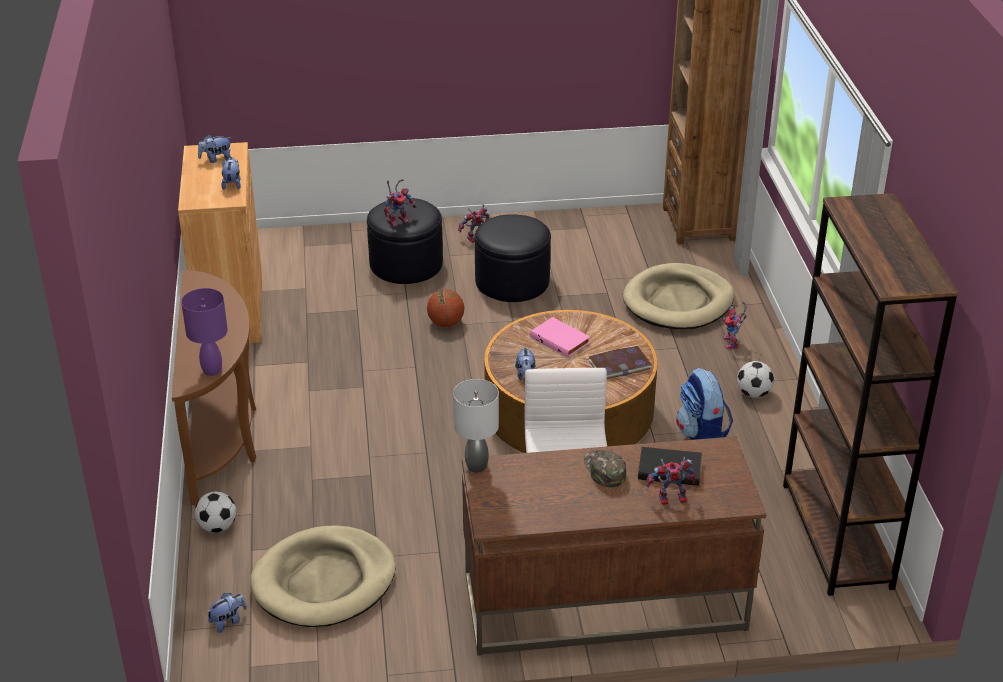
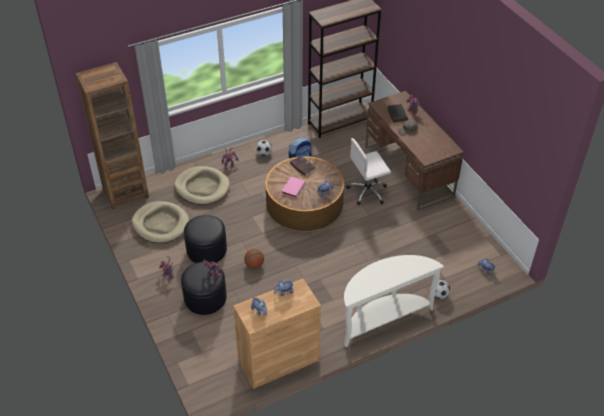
camera: 110 degrees left, 10 degrees up
brown console table [172,270,256,506] -> white console table [344,255,444,347]
purple table lamp [181,288,228,376] -> none
beige dog bed [250,525,396,627] -> beige dog bed moved to [131,201,189,243]
grey table lamp [453,379,499,473] -> none

